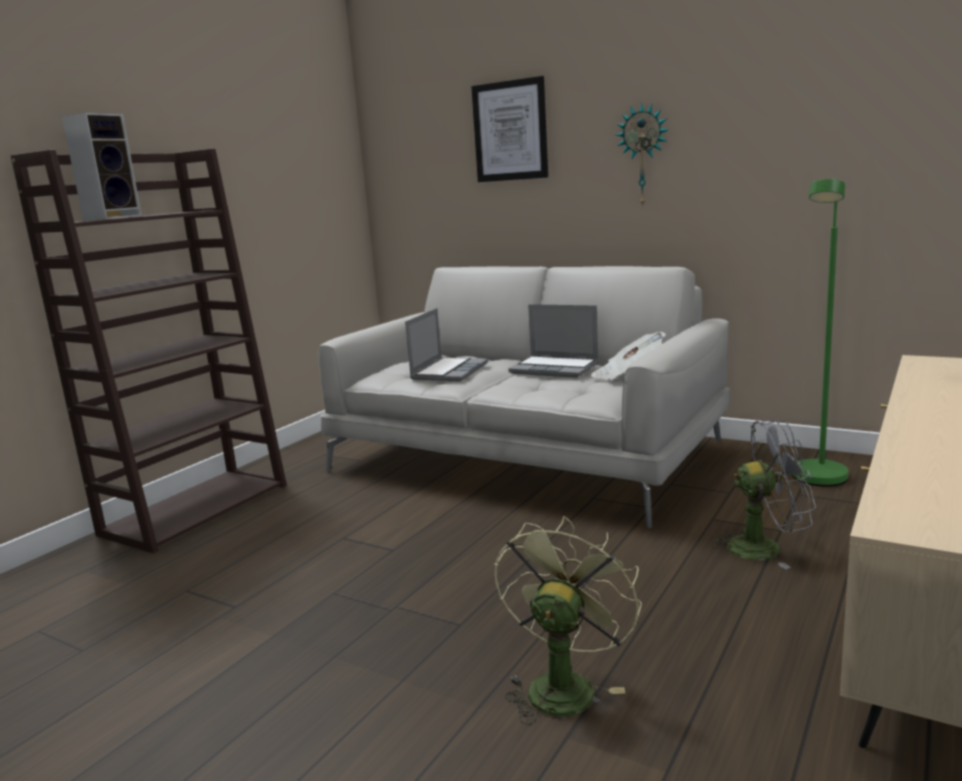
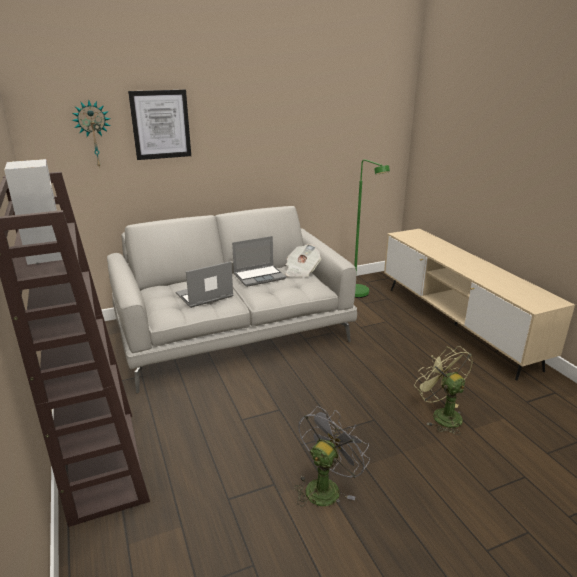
camera: 55 degrees left, 10 degrees up
laptop [405,308,488,381] -> laptop turned 90 degrees counterclockwise [176,261,233,308]
wall clock [616,102,668,208] -> wall clock moved to [72,100,111,168]
grey fan [710,419,817,569] -> grey fan moved to [294,406,370,506]

